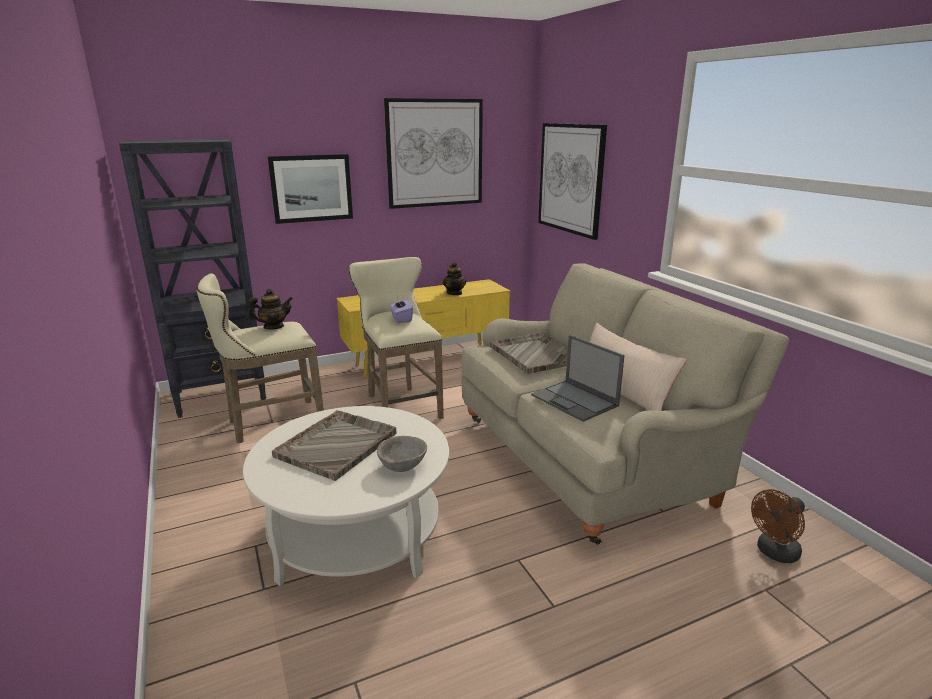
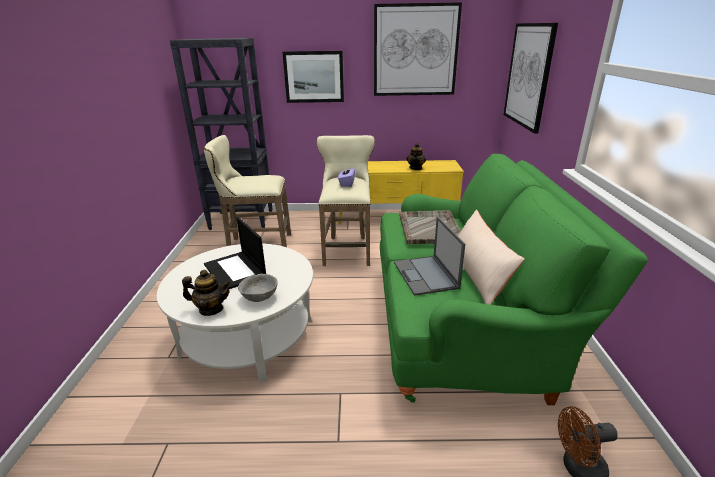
camera: 25 degrees right, 5 degrees up
teapot [248,288,293,330] -> teapot moved to [182,270,231,316]
grey tray [272,410,397,481] -> laptop [204,217,266,289]
beige sofa [461,263,789,545] -> green sofa [380,154,648,405]

